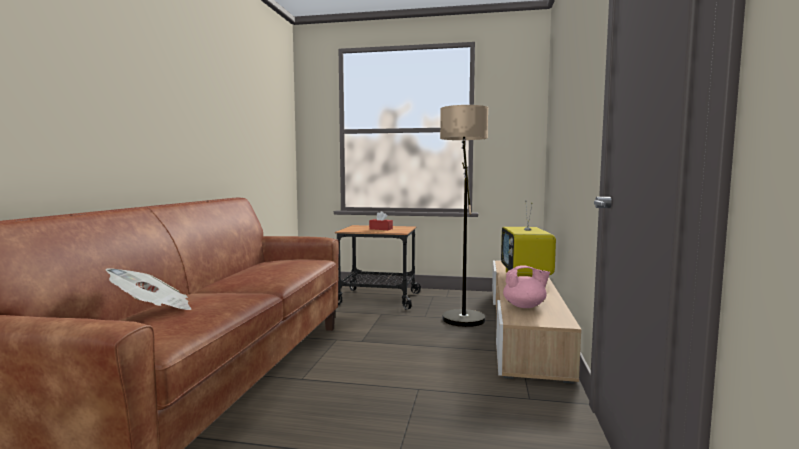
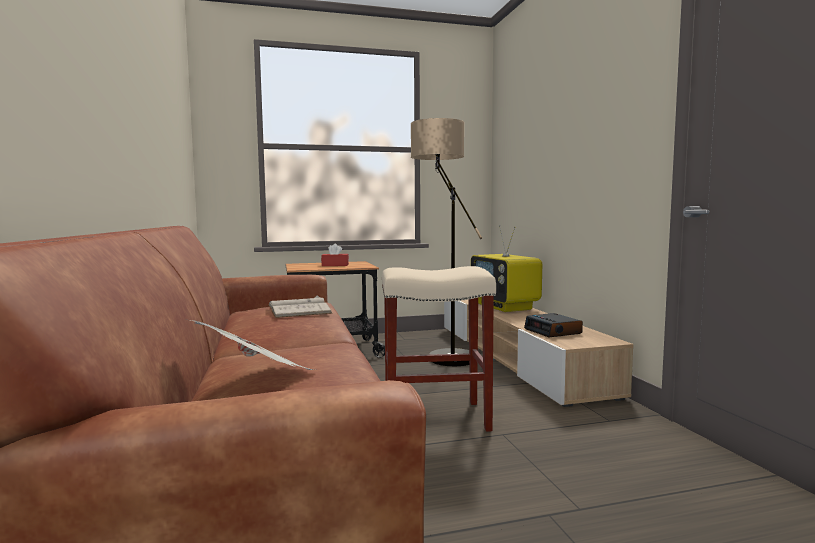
camera: 25 degrees left, 0 degrees up
pink teapot [503,265,550,308] -> alarm clock [524,313,583,337]
none -> white book [268,295,332,318]
none -> beige stool [382,266,496,432]

